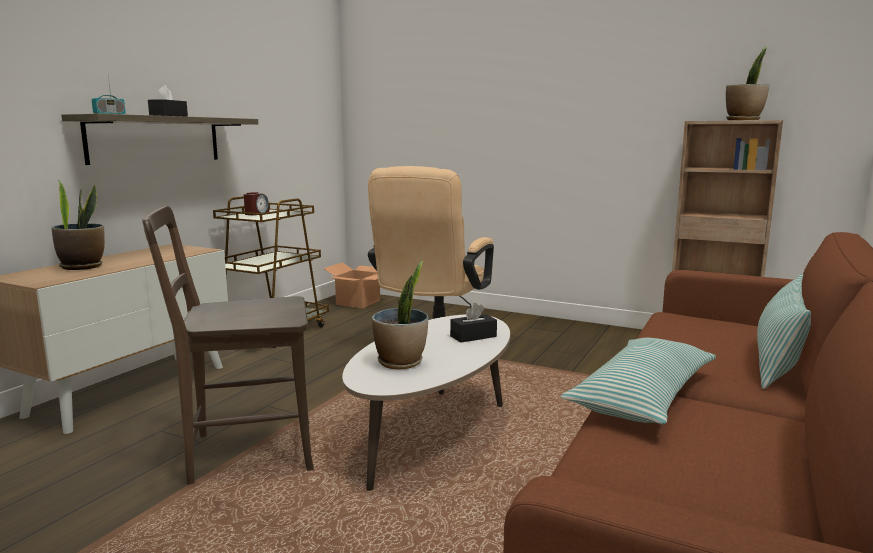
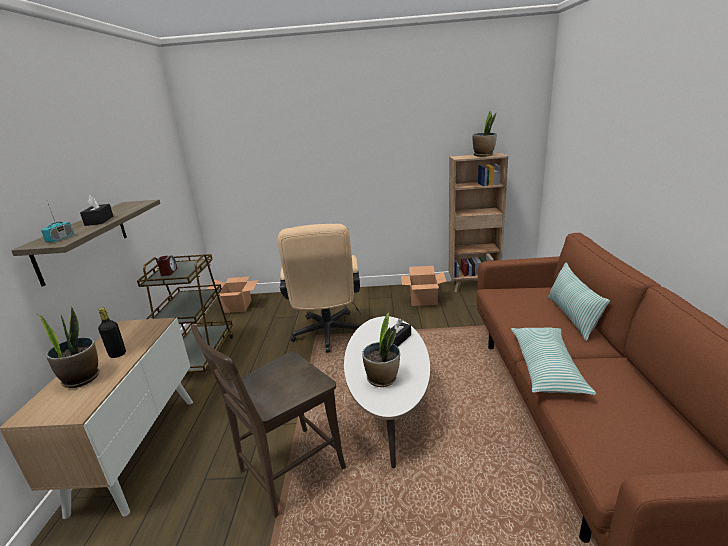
camera: 25 degrees left, 10 degrees up
none -> black bottle [98,308,126,358]
none -> cardboard box [401,266,447,306]

